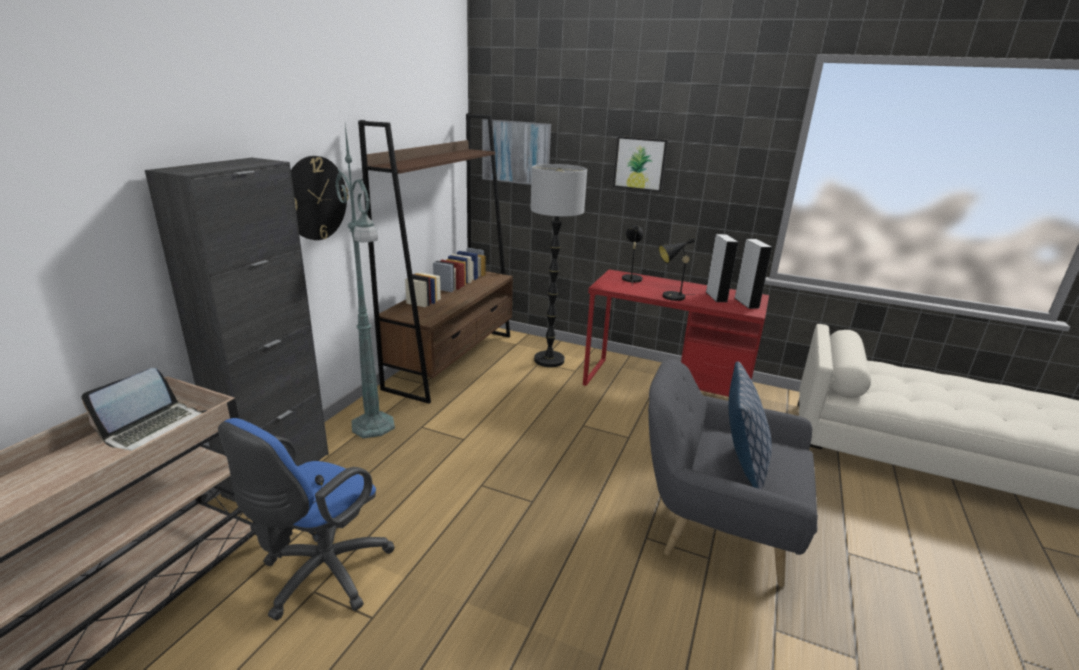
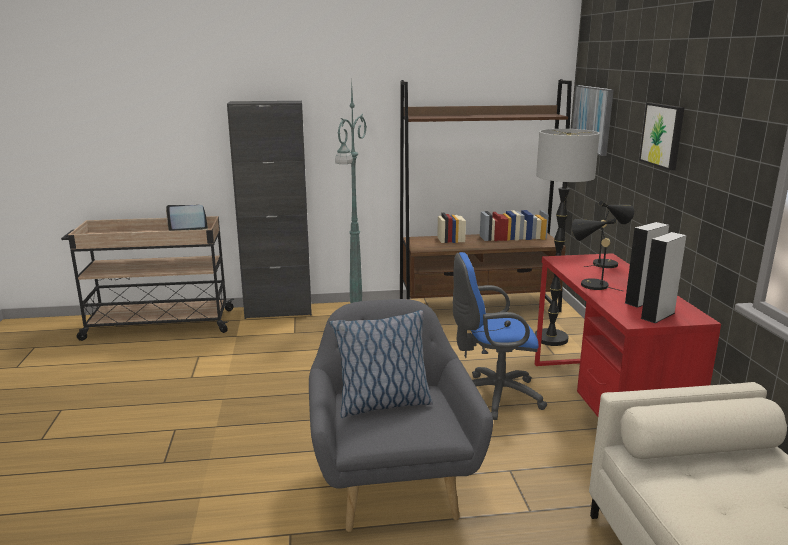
camera: 60 degrees right, 5 degrees down
blue office chair [218,418,395,621] -> blue office chair moved to [453,252,547,420]
wall clock [291,156,349,240] -> none

